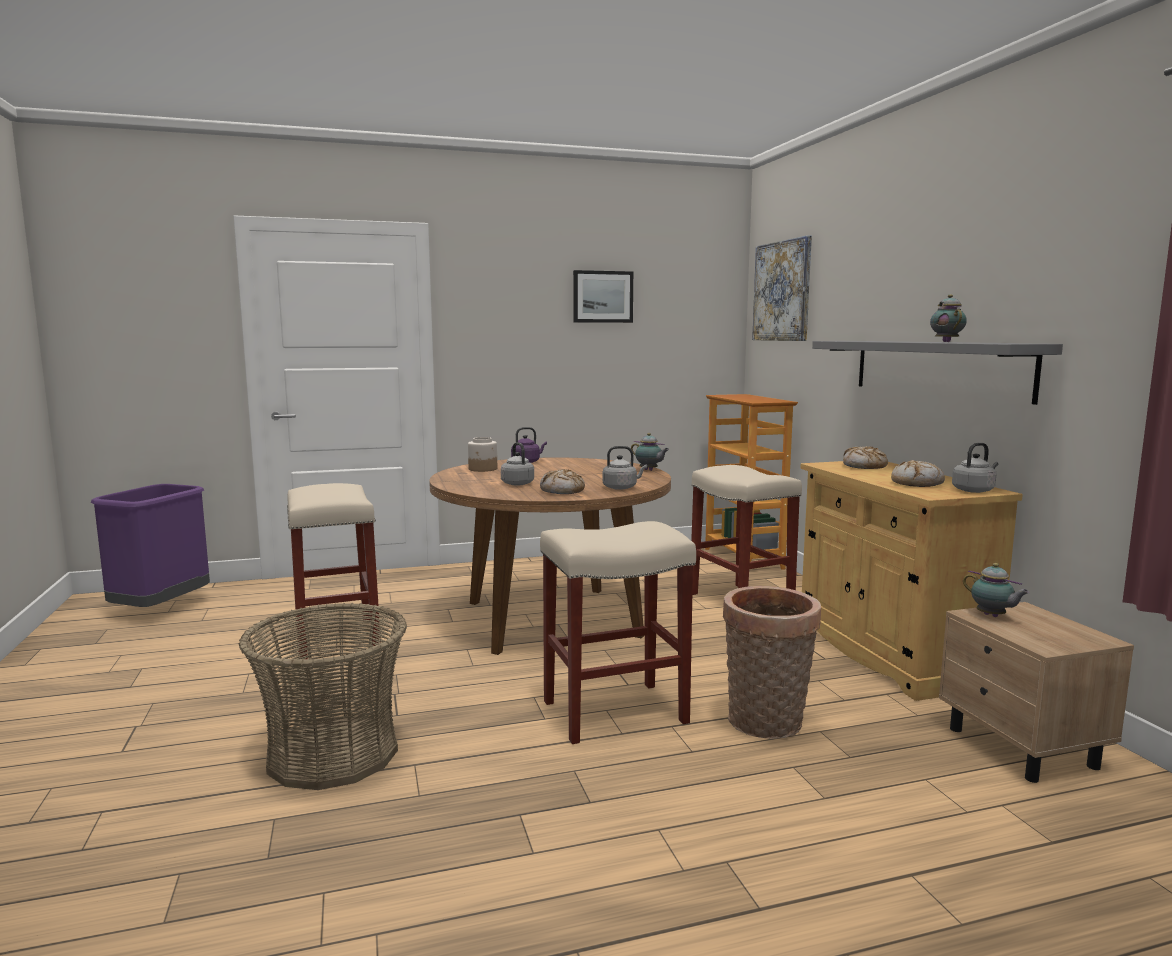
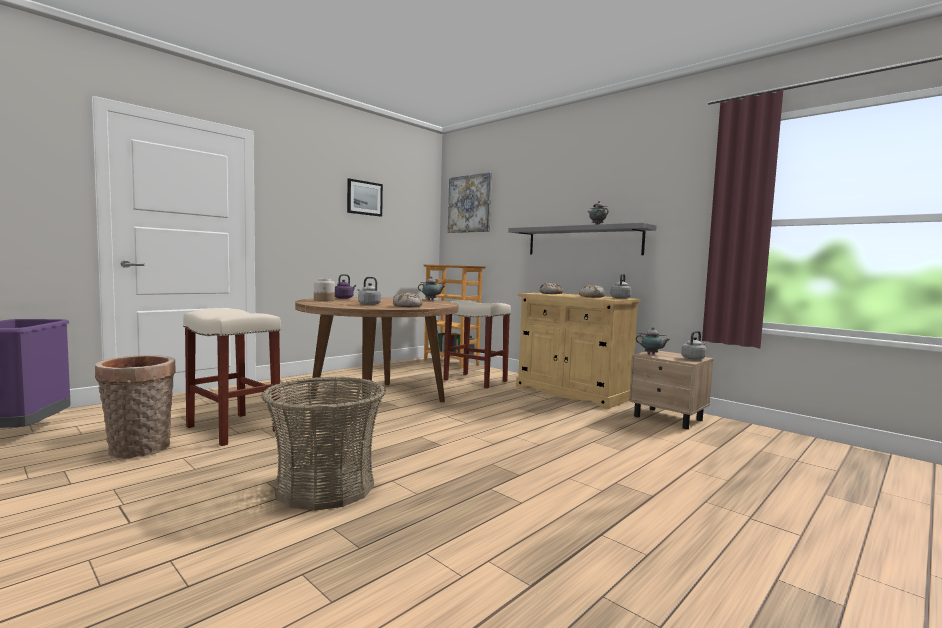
camera: 30 degrees left, 5 degrees down
beige stool [540,521,696,744] -> none
grey kettle [603,446,647,490] -> grey kettle moved to [681,331,706,360]
basket [723,586,821,739] -> basket moved to [95,355,176,459]

